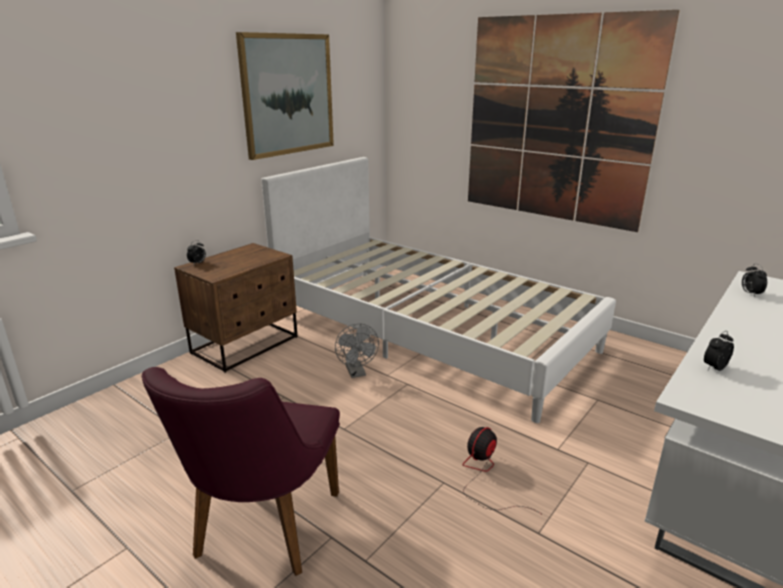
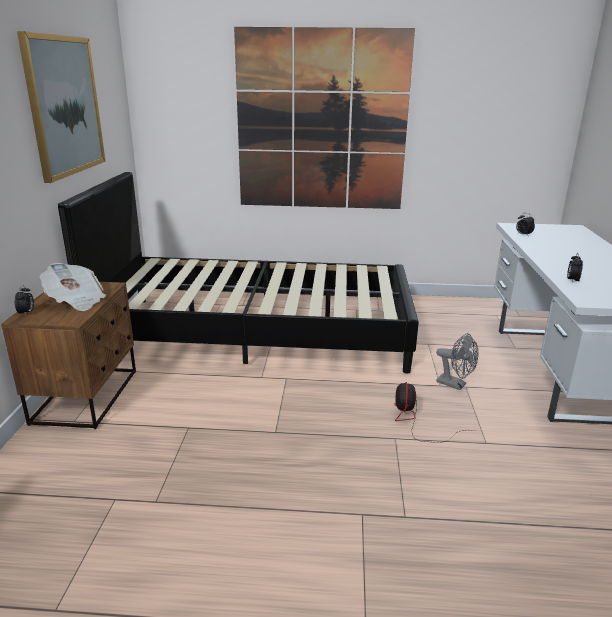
camera: 35 degrees left, 0 degrees up
purple chair [142,367,340,576] -> none
white bed [261,157,616,423] -> black bed [58,172,419,373]
grey fan [335,323,379,378] -> grey fan moved to [436,333,478,390]
none -> newspaper [40,263,106,311]

